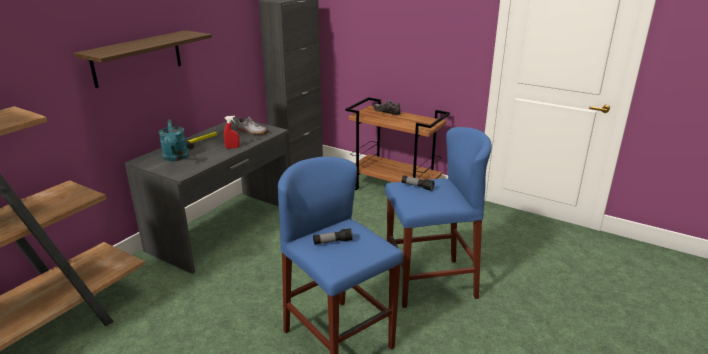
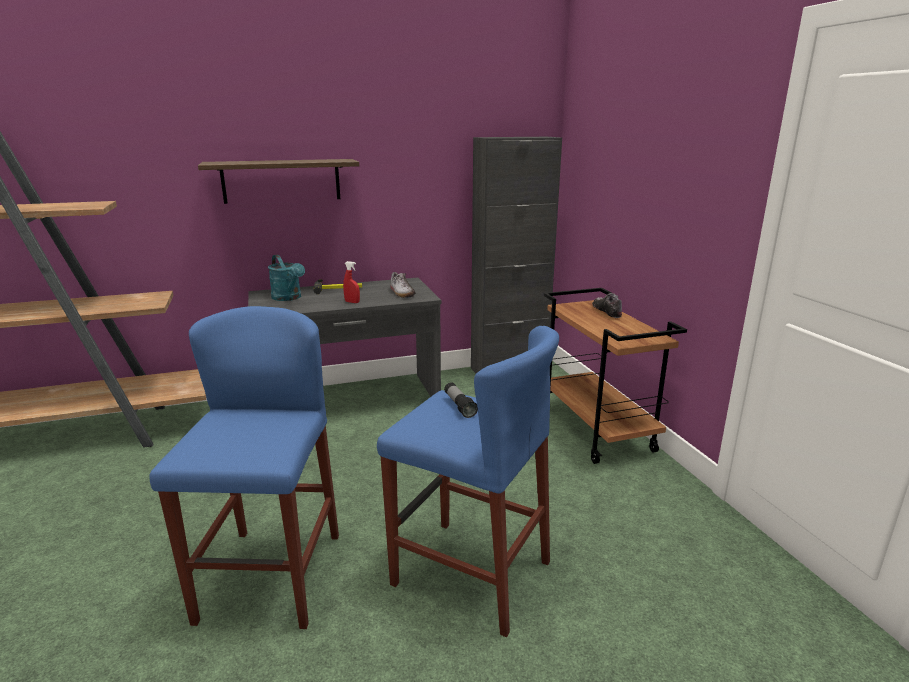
camera: 40 degrees right, 5 degrees down
turquoise watering can [158,119,189,161] -> turquoise watering can turned 60 degrees counterclockwise [268,255,305,301]
flashlight [313,228,353,245] -> none

